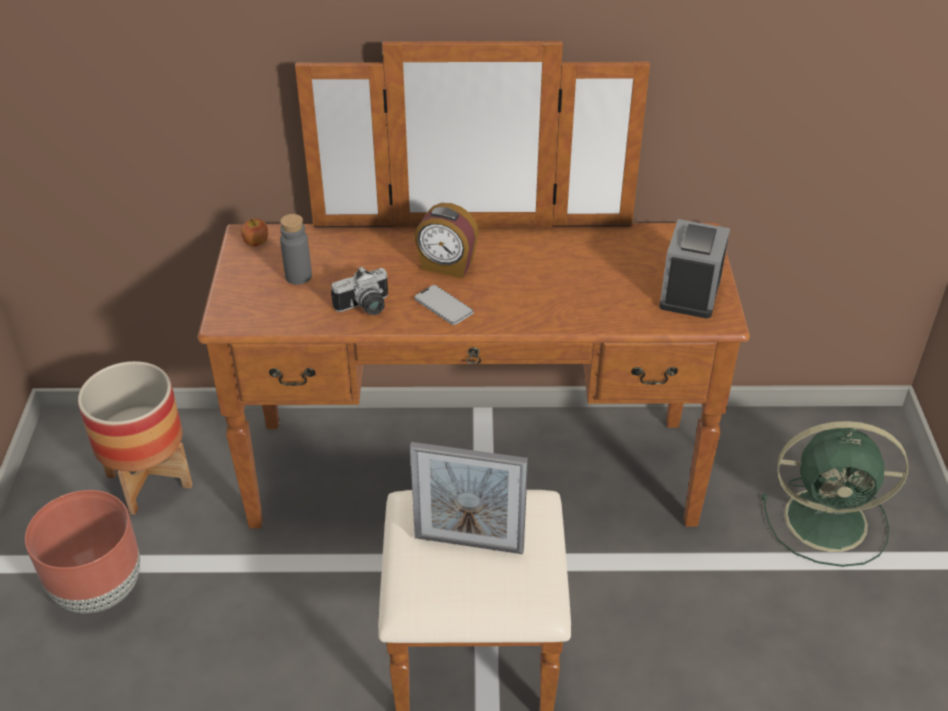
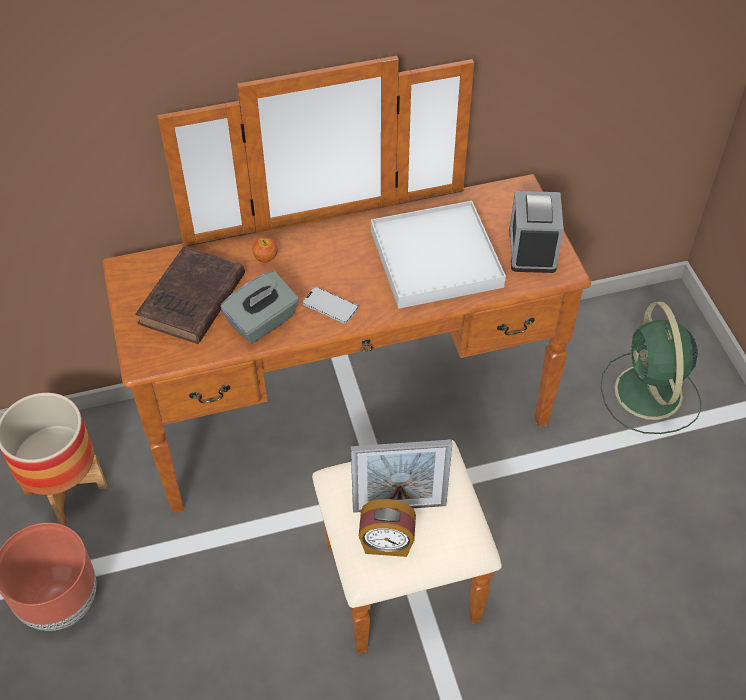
camera: 15 degrees left, 10 degrees up
apple [241,218,268,246] -> apple moved to [252,237,278,263]
grey bottle [280,214,312,285] -> brown book [136,246,245,344]
camera [331,266,388,315] -> grey tissue box [220,271,299,343]
alarm clock [414,203,479,278] -> alarm clock moved to [359,499,416,557]
green fan [762,421,908,567] -> green fan turned 90 degrees clockwise [601,302,701,434]
none -> white tray [371,201,506,309]

